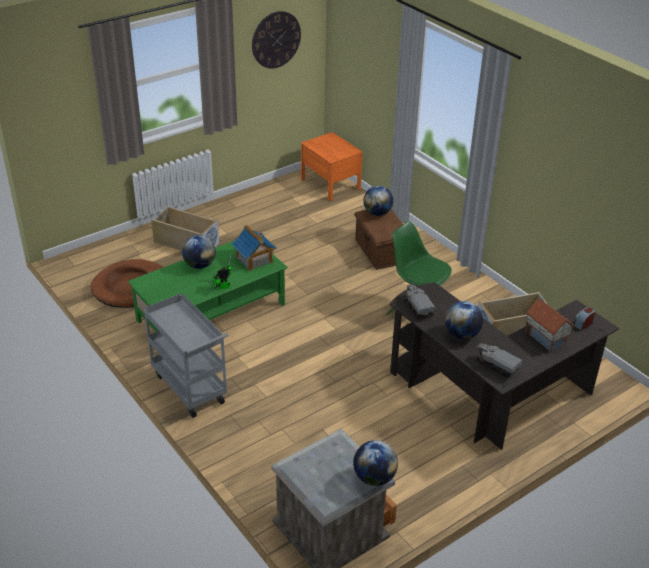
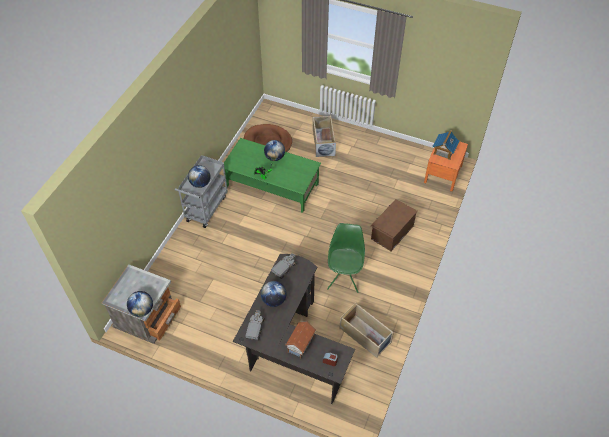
camera: 60 degrees right, 15 degrees up
toy house [232,225,277,271] -> toy house moved to [432,130,459,160]
wall clock [252,11,301,68] -> none
globe [363,186,393,216] -> globe moved to [188,165,210,188]

